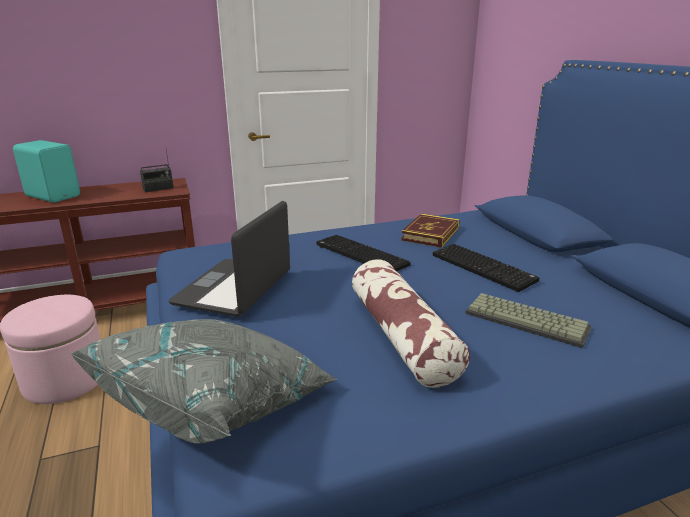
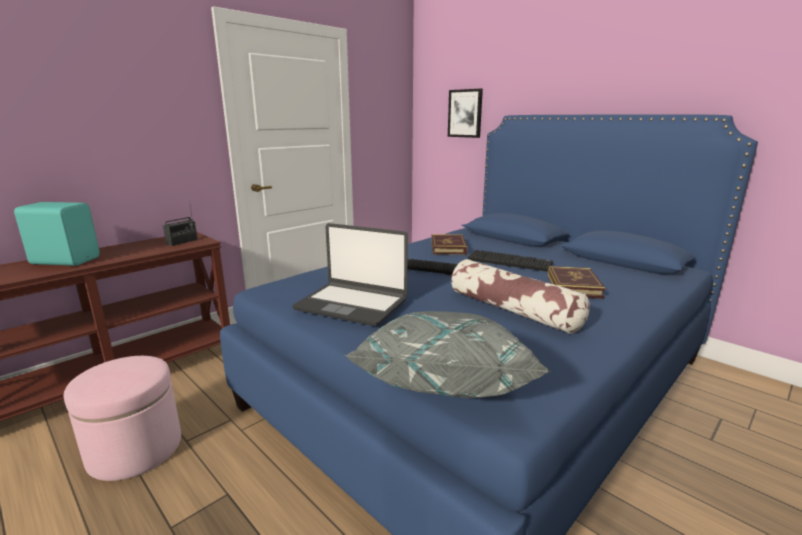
camera: 25 degrees left, 5 degrees down
laptop [169,201,290,317] -> laptop turned 60 degrees counterclockwise [292,223,408,326]
keyboard [465,293,592,348] -> book [548,266,606,299]
none -> picture [448,89,483,138]

